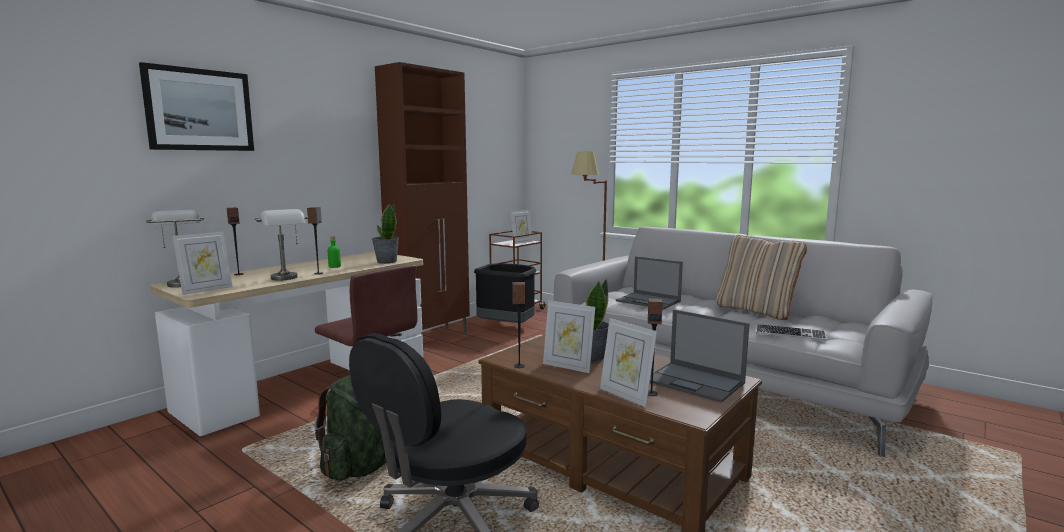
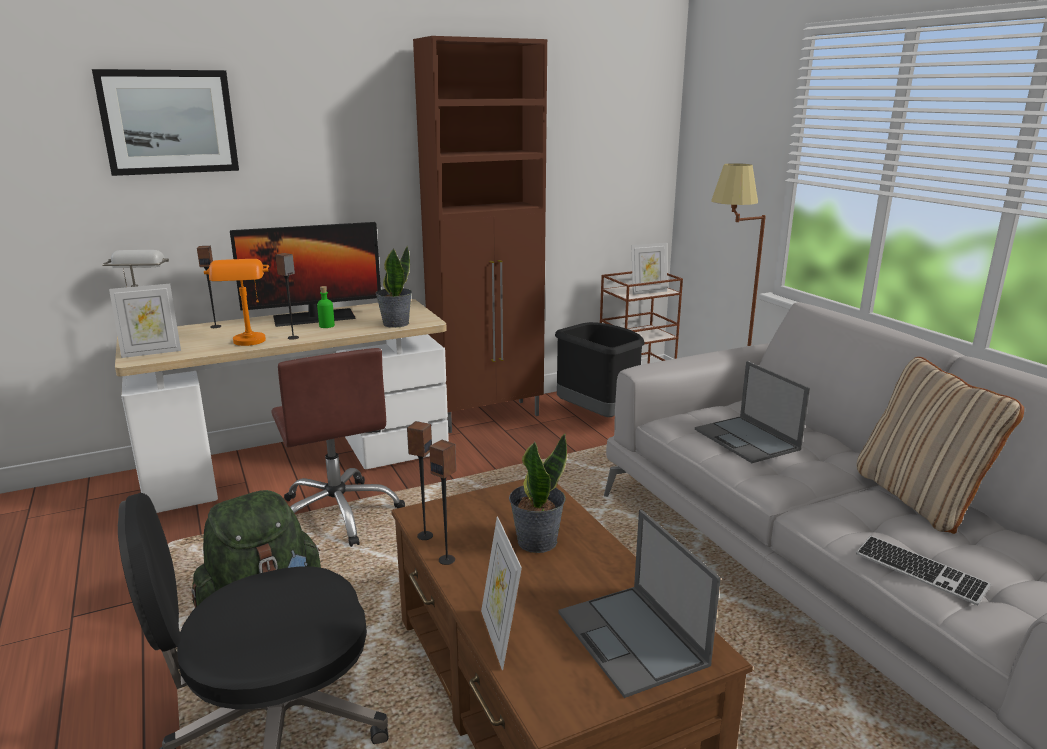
camera: 25 degrees right, 10 degrees up
grey table lamp [255,209,308,281] -> orange table lamp [204,259,269,346]
picture frame [543,300,595,373] -> none
speaker [648,298,662,396] -> speaker moved to [429,440,456,565]
none -> monitor [230,222,381,327]

